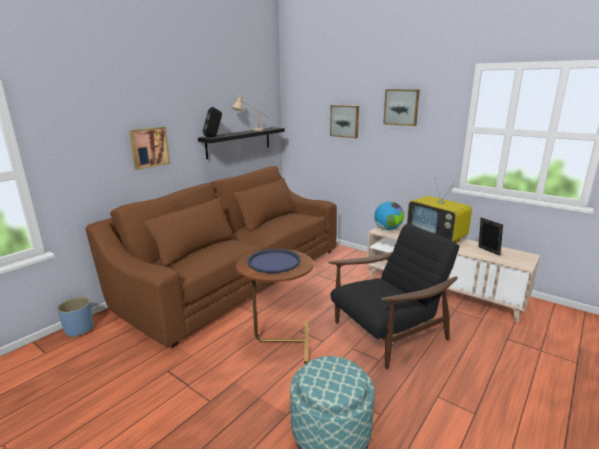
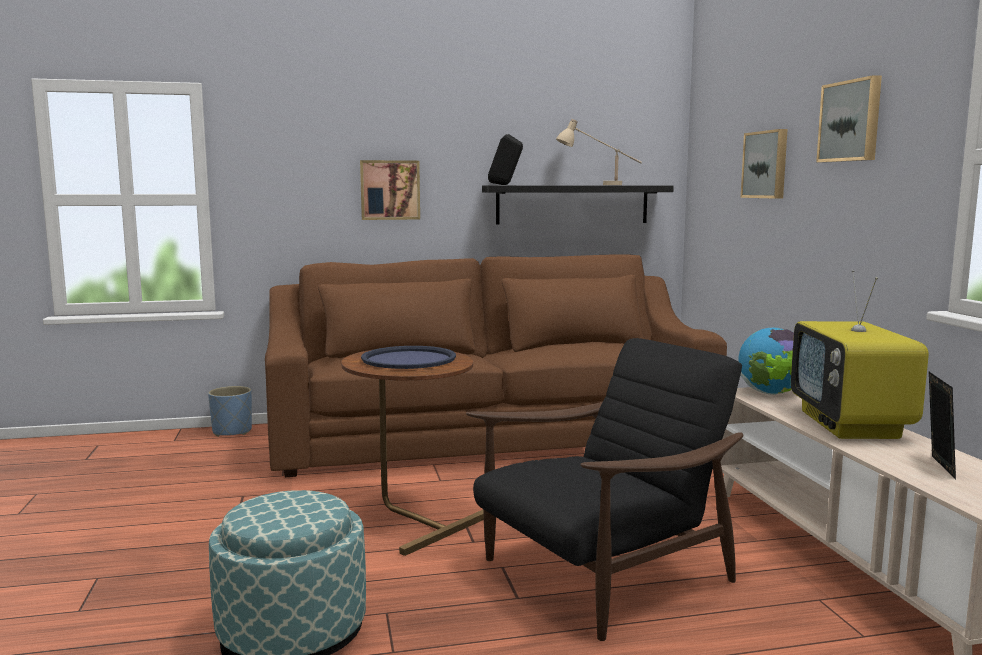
camera: 40 degrees right, 10 degrees down
black armchair [328,224,460,369] -> black armchair turned 45 degrees counterclockwise [466,338,744,641]

